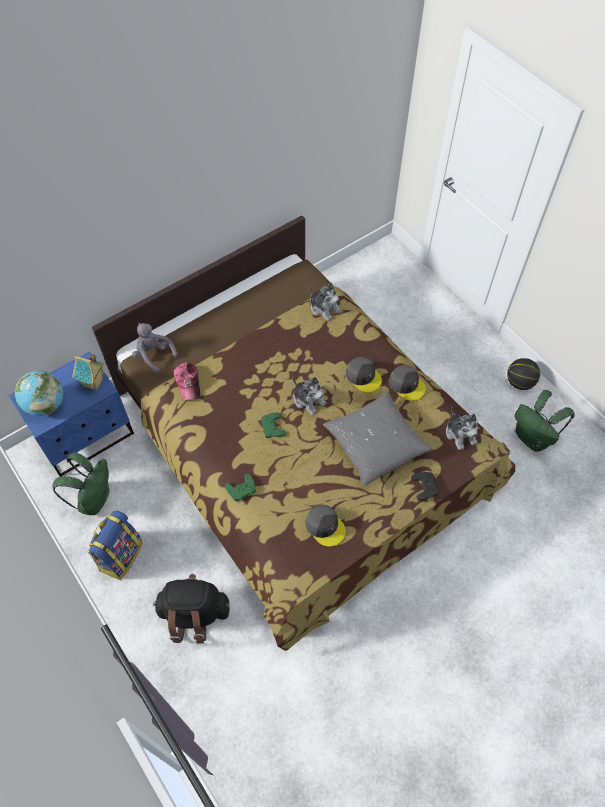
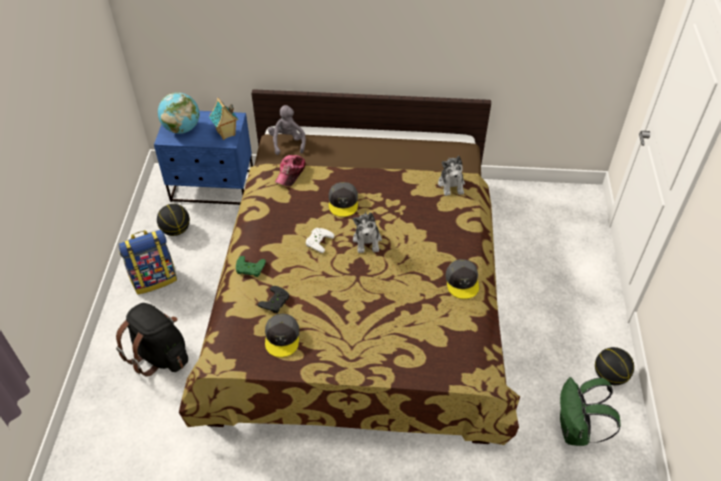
camera: 40 degrees right, 10 degrees down
green backpack [53,452,109,515] -> basketball [157,204,190,236]
green game controller [261,412,286,438] -> white game controller [306,228,334,253]
grey pillow [323,392,432,486] -> none
grey cap [346,357,382,393] -> grey cap moved to [329,182,358,217]
black game controller [411,472,438,500] -> black game controller moved to [258,286,289,313]
plush toy [446,406,477,450] -> none

